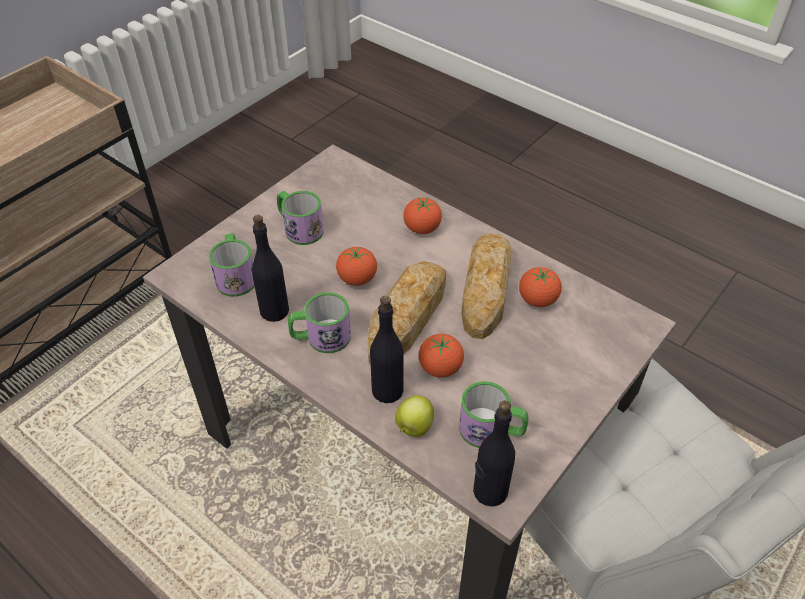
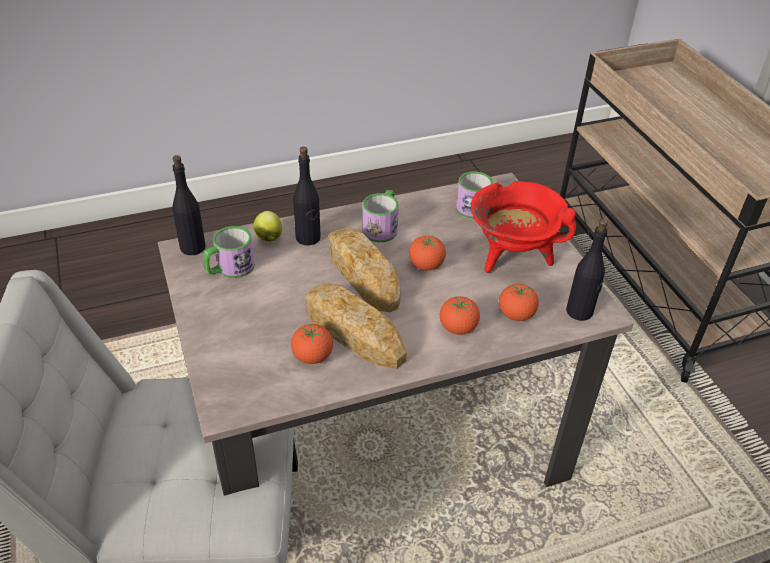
camera: 120 degrees right, 5 degrees down
black bottle [252,215,289,322] -> black bottle moved to [566,219,608,321]
mug [277,191,324,245] -> red cooking pot [471,180,576,273]
tomato [419,334,464,378] -> tomato moved to [499,283,539,321]

